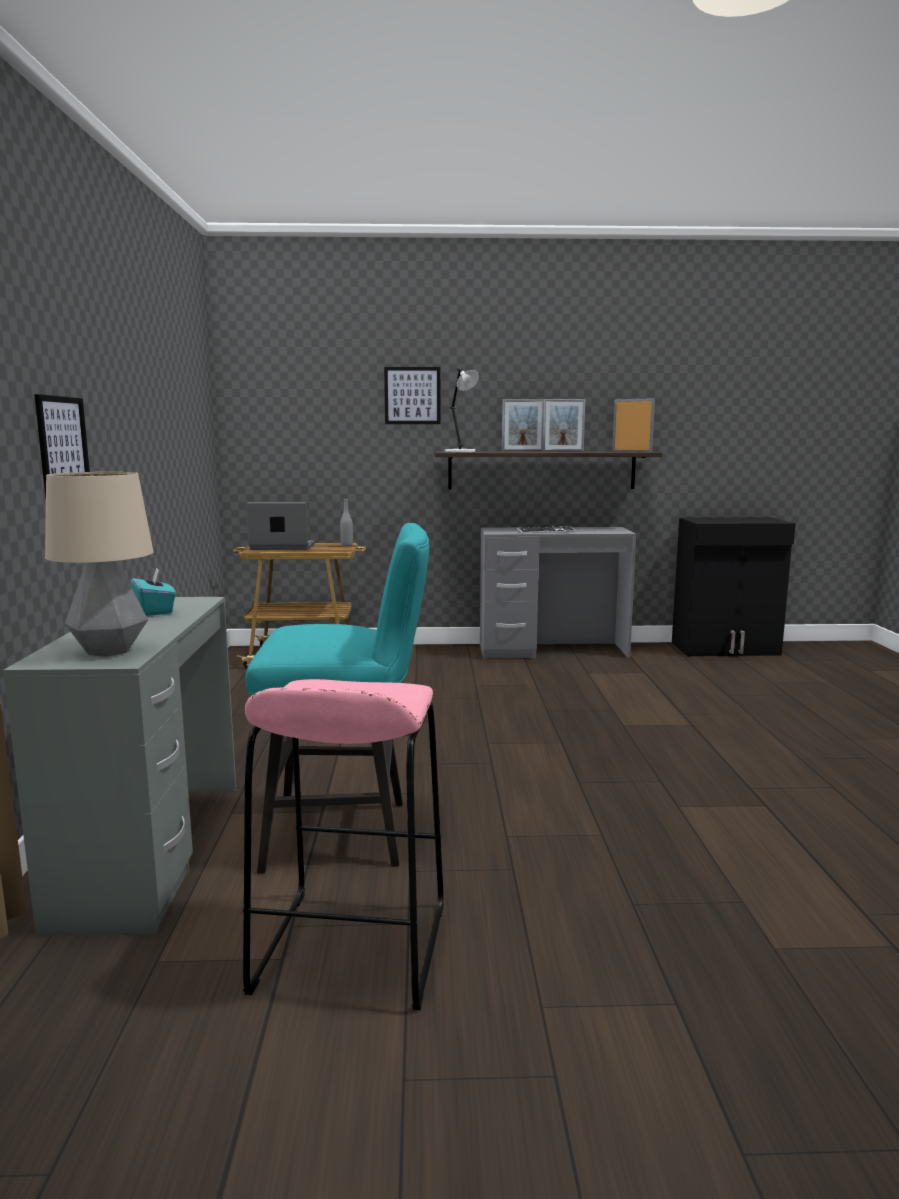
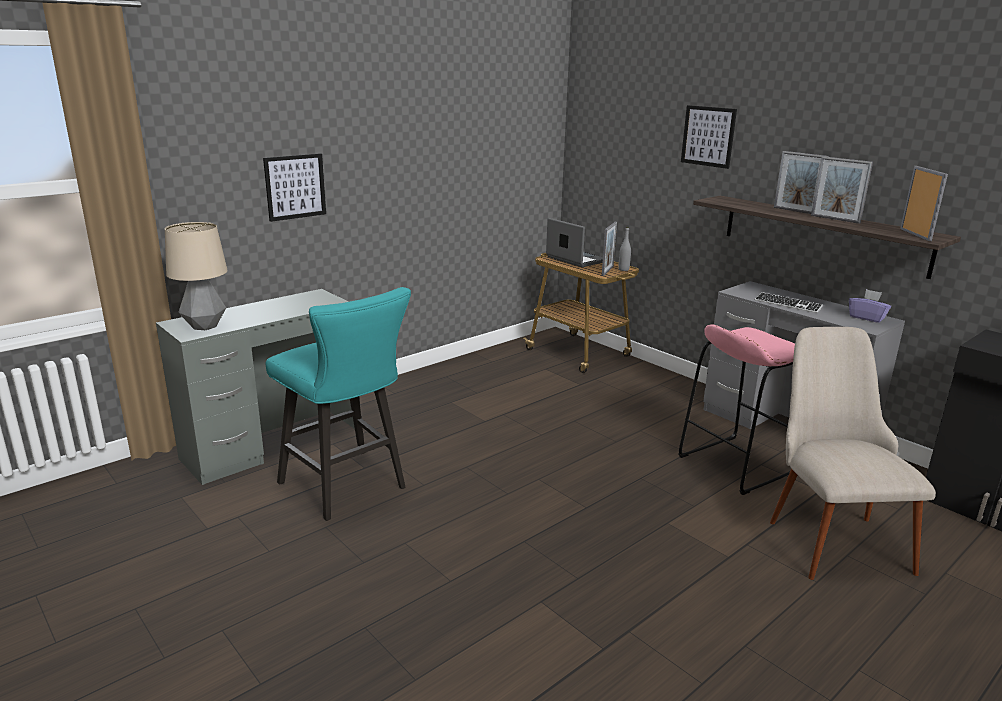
camera: 50 degrees right, 10 degrees up
turquoise tissue box [131,567,176,616] -> none
pink stool [243,679,444,1010] -> pink stool moved to [678,325,795,495]
white table lamp [445,368,479,452] -> none
none -> picture frame [602,222,617,276]
none -> beige chair [770,327,936,580]
none -> purple tissue box [849,289,891,323]

